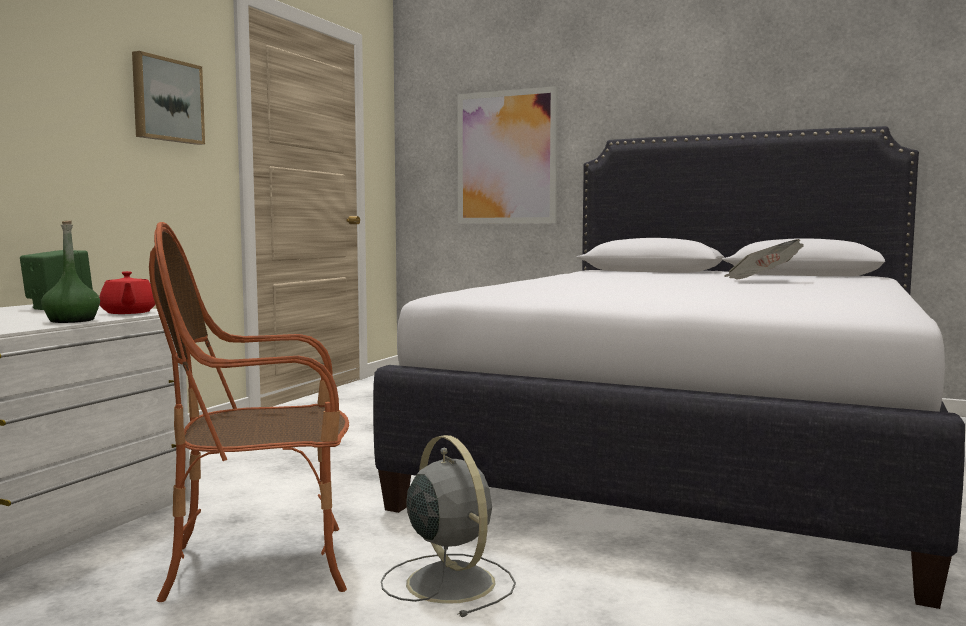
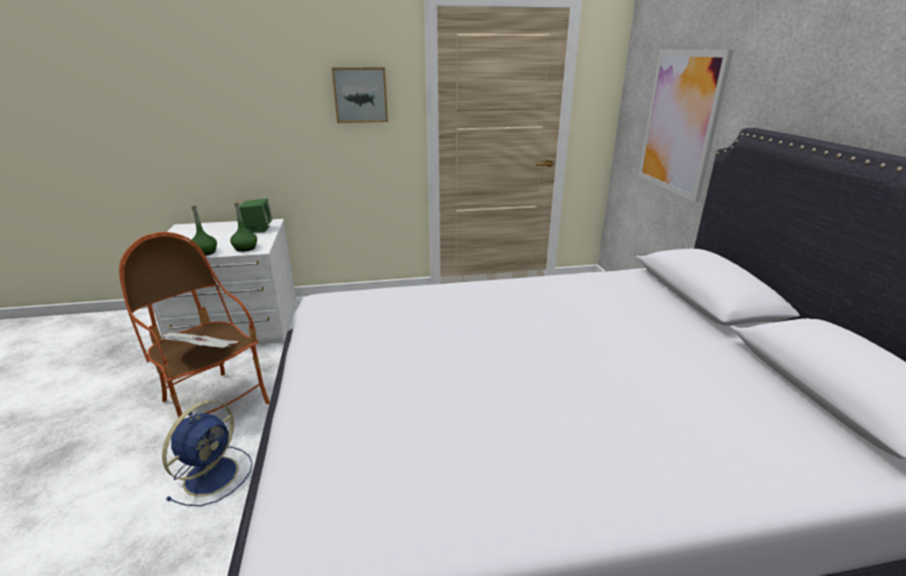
camera: 55 degrees right, 20 degrees up
red teapot [99,271,155,314] -> green bottle [230,201,257,252]
grey fan [381,435,516,617] -> blue fan [162,400,252,506]
newspaper [724,239,804,279] -> newspaper moved to [163,333,239,348]

